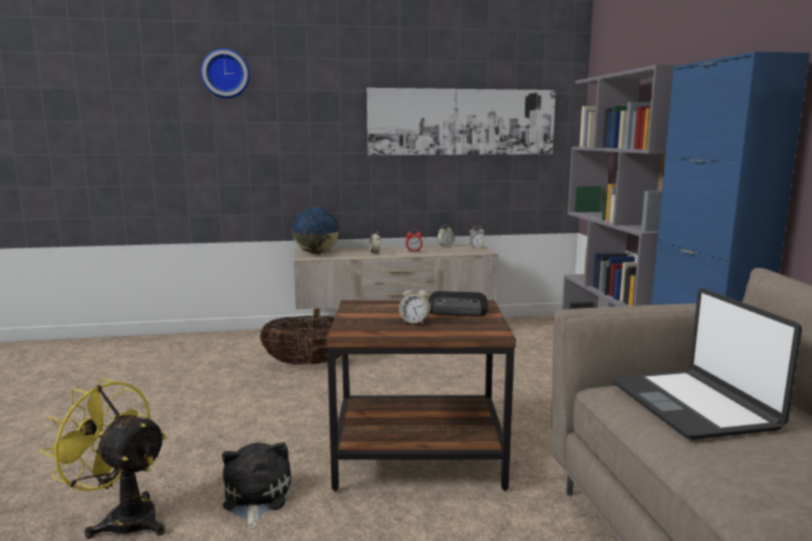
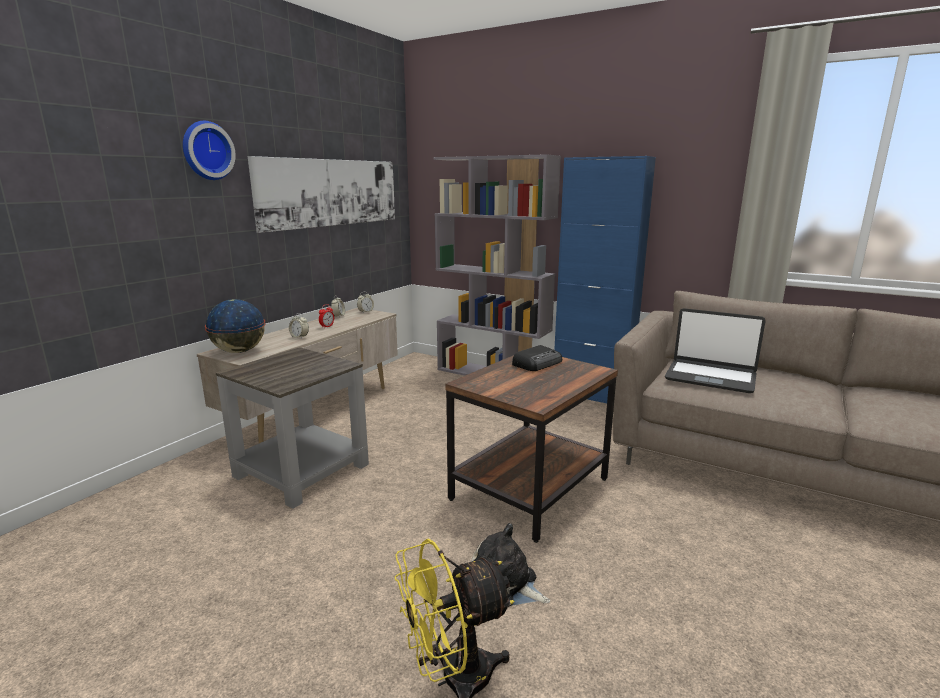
camera: 50 degrees left, 5 degrees up
wall clock [201,48,250,98] -> wall clock moved to [183,121,236,180]
basket [260,316,342,365] -> grey side table [216,347,369,509]
alarm clock [399,284,431,325] -> none

